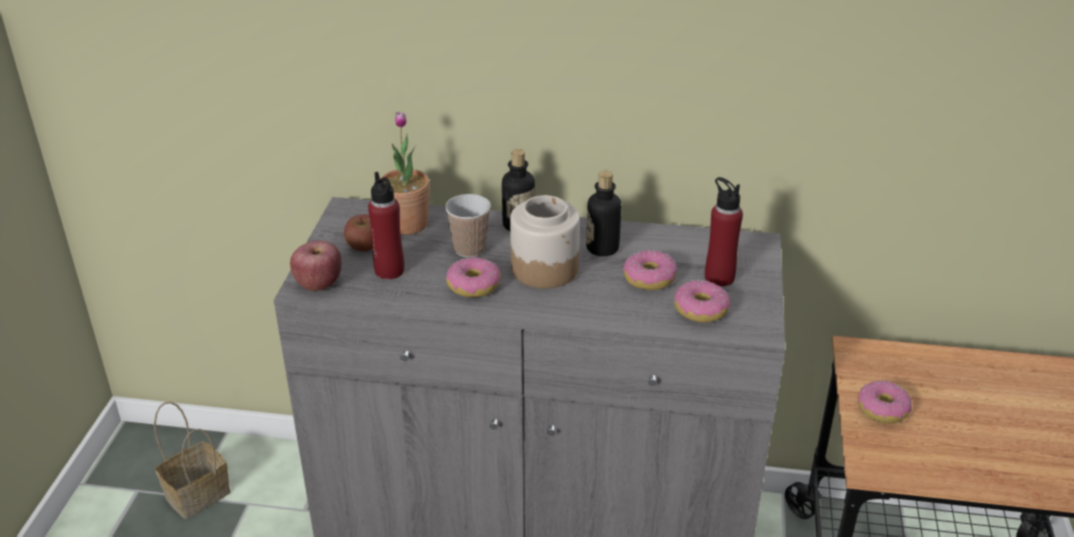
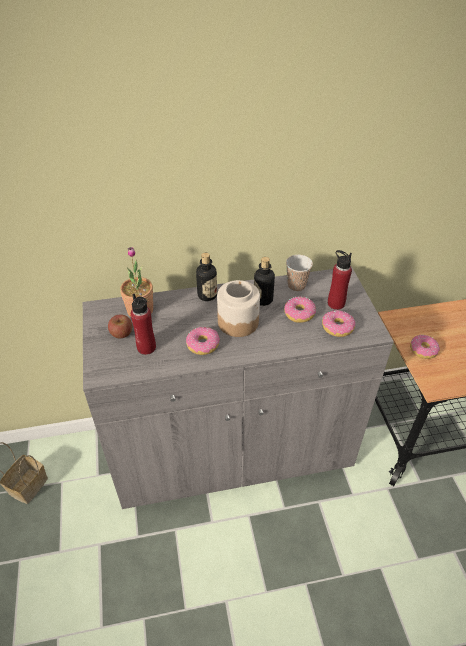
camera: 20 degrees left, 10 degrees up
apple [290,240,342,291] -> none
cup [445,194,491,258] -> cup moved to [286,255,313,292]

